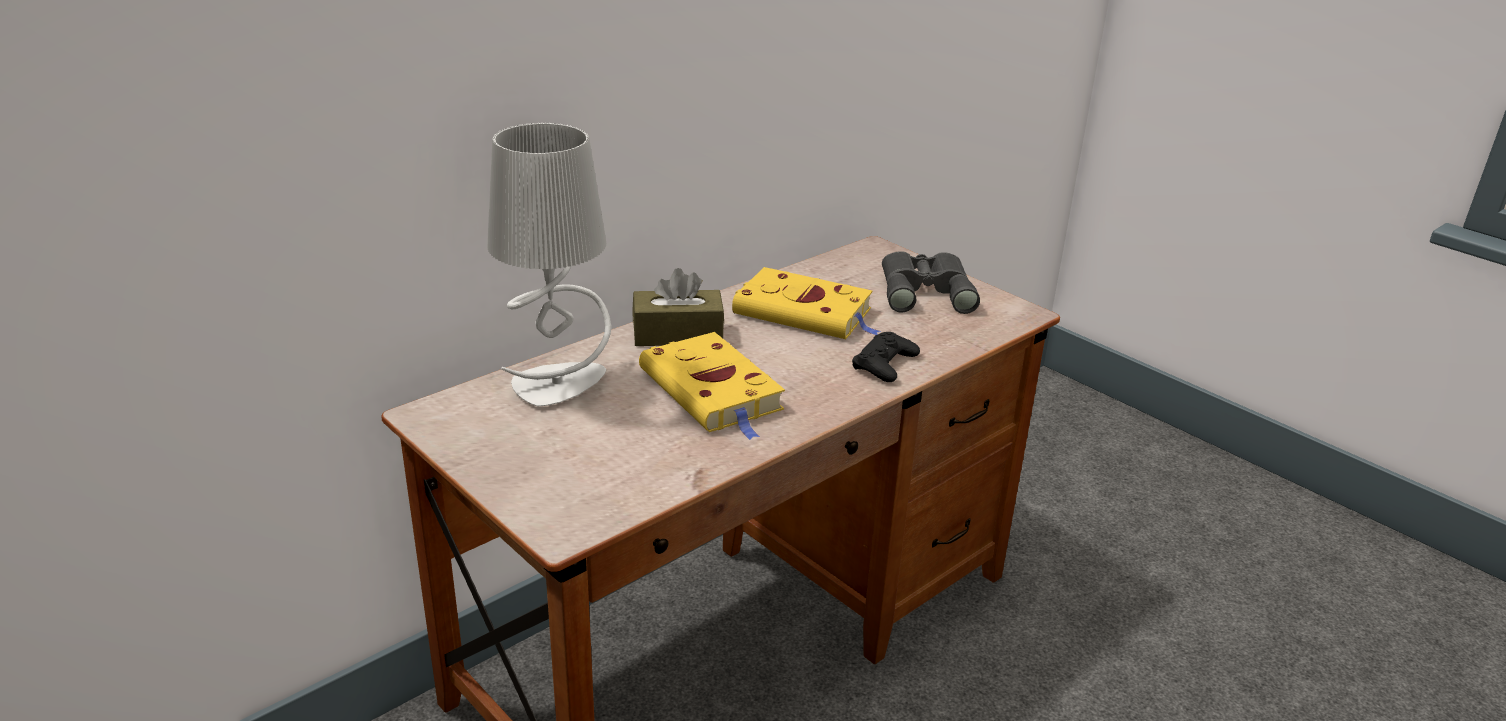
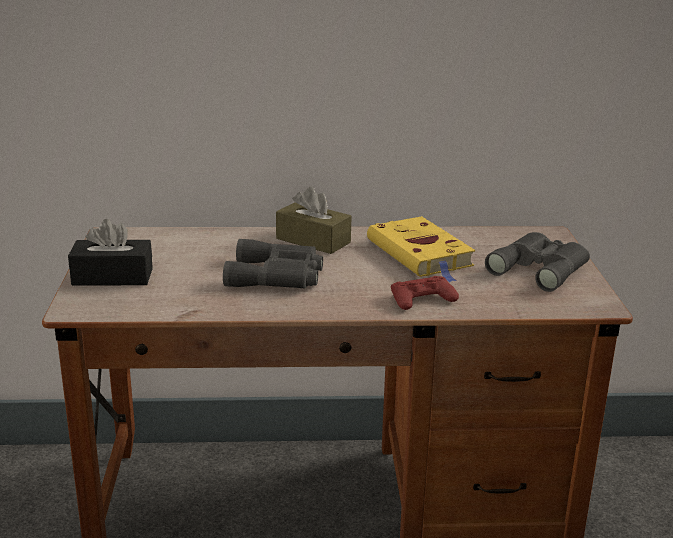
camera: 40 degrees right, 5 degrees down
grey table lamp [487,123,611,407] -> none
yellow book [639,332,785,440] -> grey binoculars [223,239,323,289]
black game controller [852,332,920,382] -> red game controller [391,276,459,310]
none -> black tissue box [68,219,153,286]

